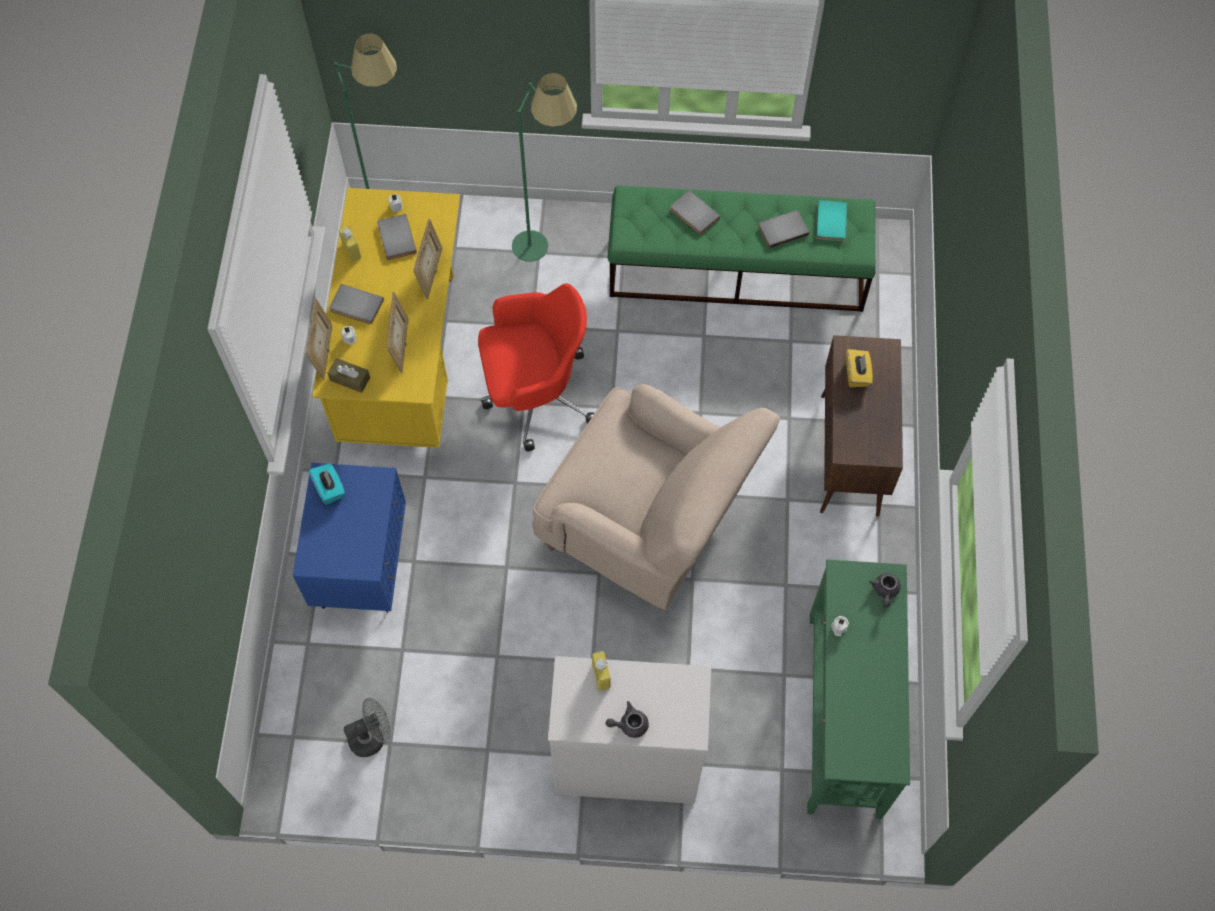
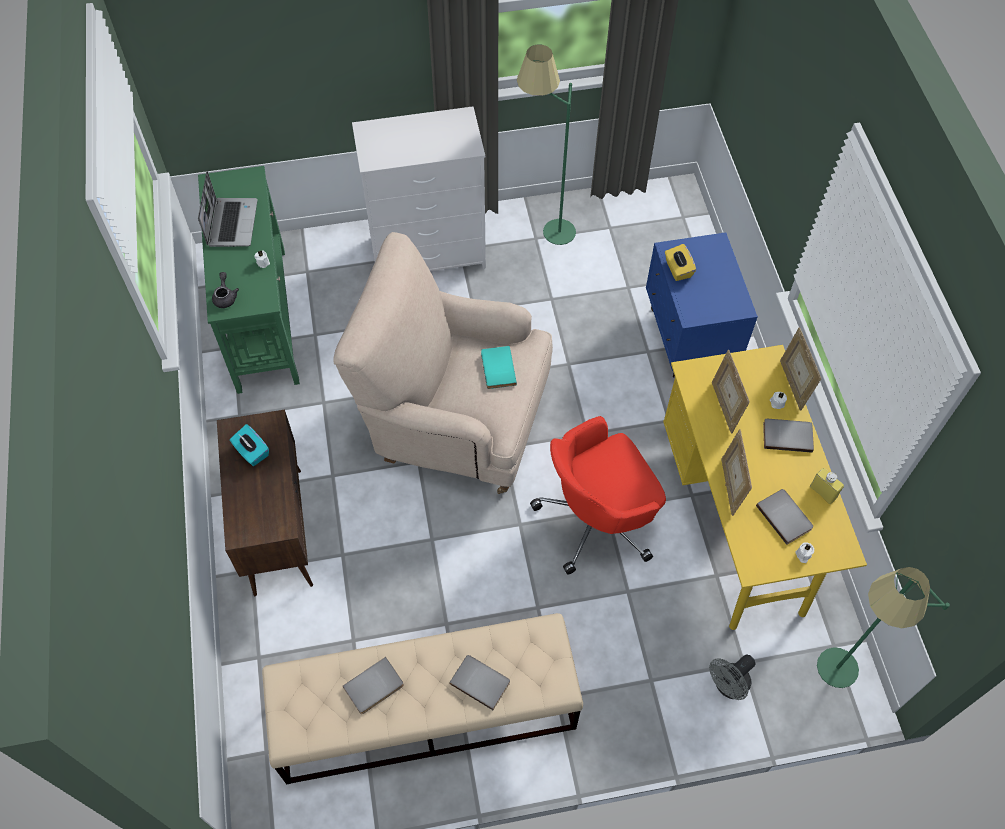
camera: 165 degrees right, 5 degrees down
turquoise tissue box [309,463,345,505] -> turquoise tissue box moved to [230,424,269,466]
brown tissue box [328,358,370,393] -> none
grey fan [344,698,391,757] -> grey fan moved to [709,654,755,700]
green floor lamp [512,73,577,261] -> green floor lamp moved to [517,45,576,245]
yellow bottle [592,651,611,691] -> none
grey teapot [605,701,649,738] -> none
green bench [607,185,876,312] -> beige bench [262,613,583,784]
turquoise book [816,200,847,241] -> turquoise book moved to [481,346,517,389]
yellow tissue box [846,349,873,387] -> yellow tissue box moved to [665,244,696,281]
none -> laptop [198,171,258,247]

